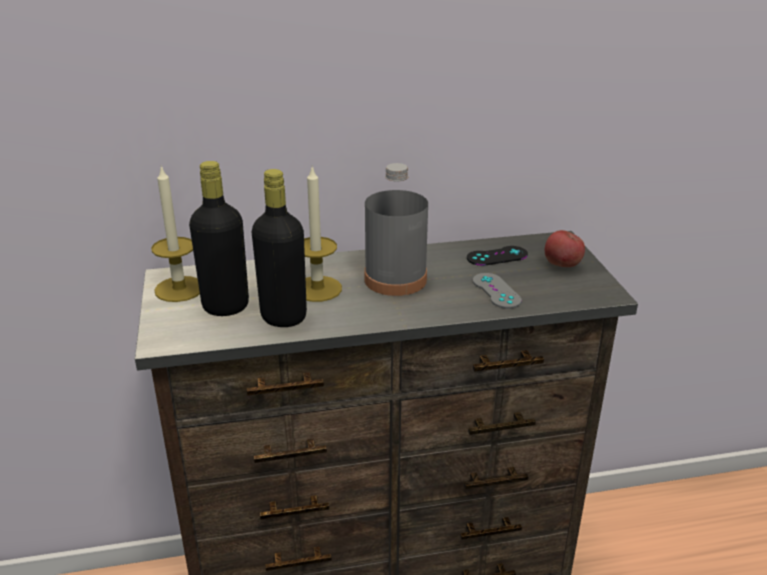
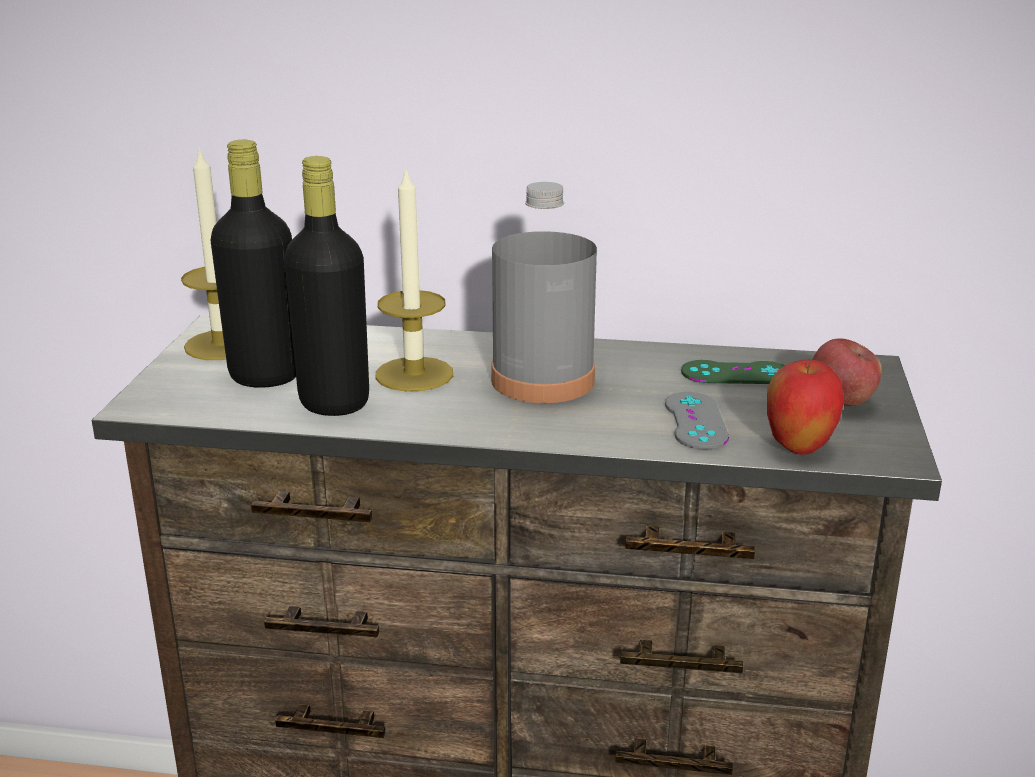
camera: 20 degrees right, 5 degrees down
black game controller [467,246,528,266] -> green game controller [681,360,785,384]
none -> apple [767,359,844,455]

